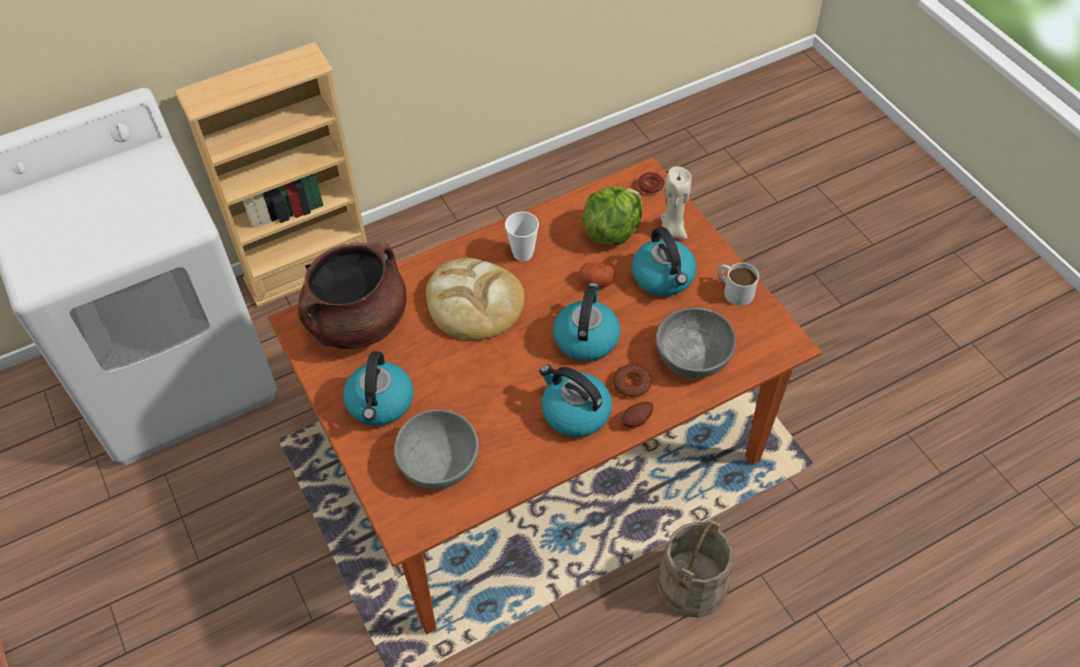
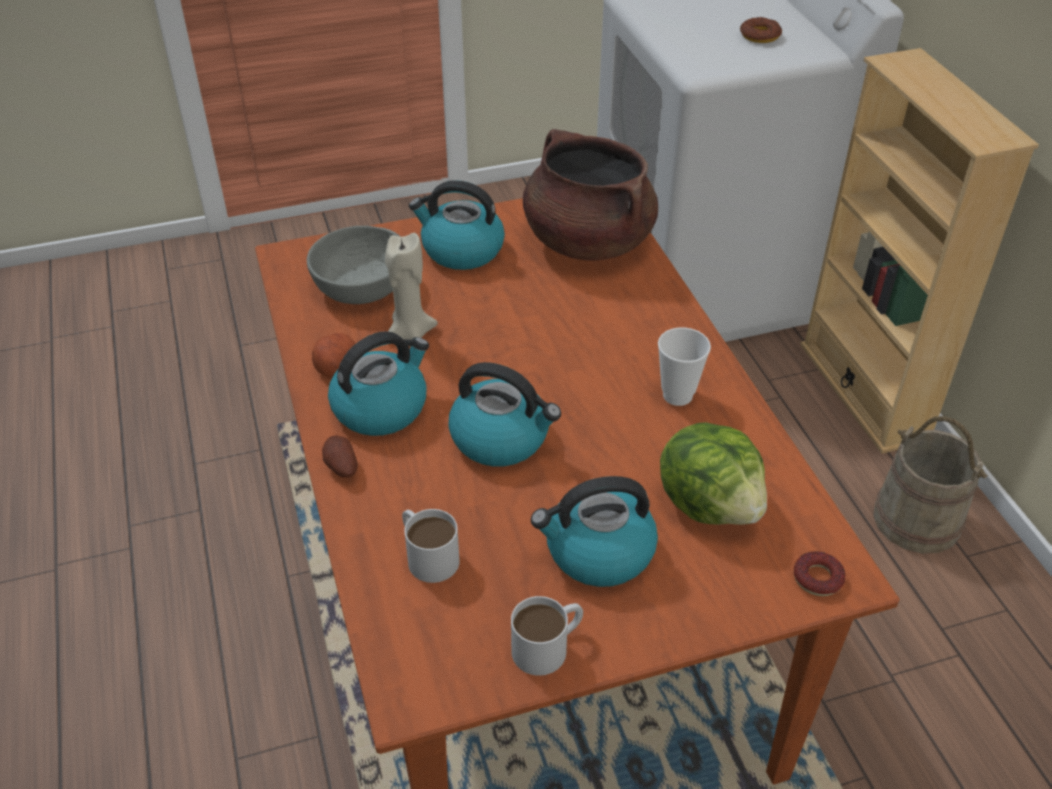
camera: 100 degrees right, 10 degrees down
bread [426,258,525,340] -> none
potato [579,263,615,288] -> potato moved to [312,333,355,378]
donut [613,364,652,397] -> donut moved to [740,17,782,43]
grey bowl [656,308,736,379] -> white mug [402,509,460,583]
beige bucket [657,517,733,618] -> beige bucket moved to [873,416,988,554]
beige candle [660,166,692,239] -> beige candle moved to [385,233,438,340]

